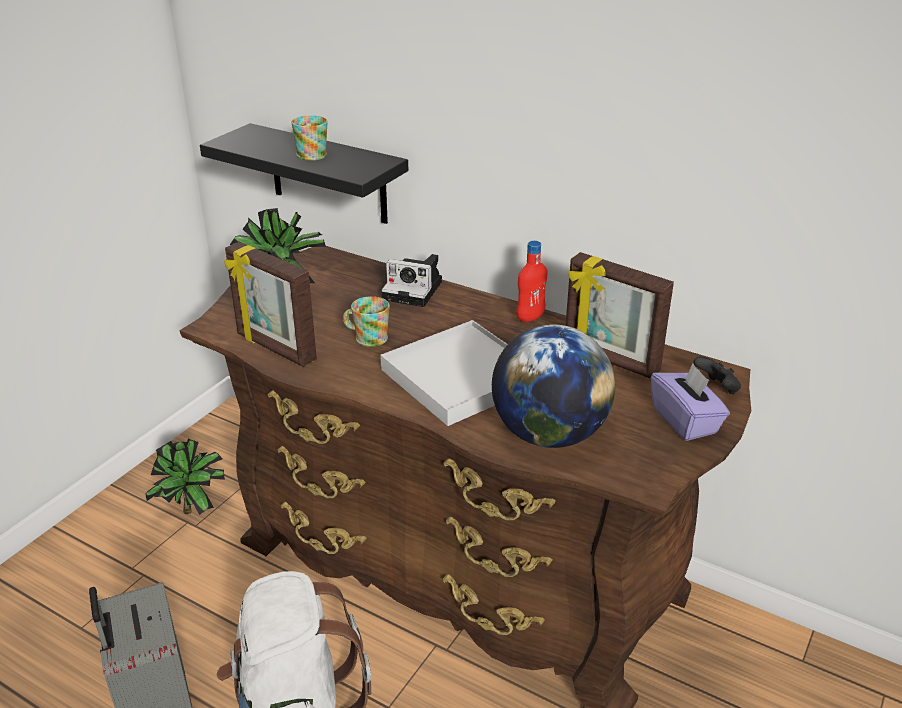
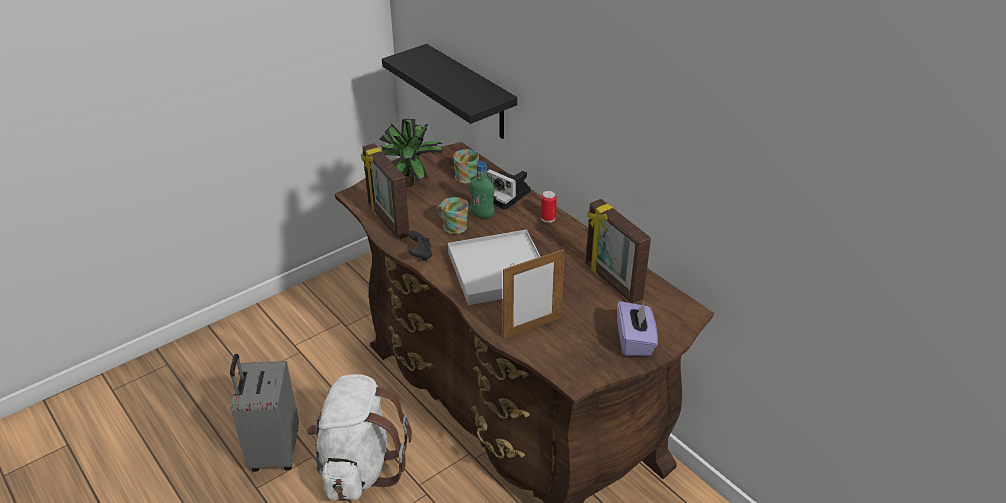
camera: 20 degrees right, 5 degrees up
potted plant [145,438,225,515] -> none
mug [291,115,328,161] -> mug moved to [453,149,479,183]
globe [492,325,615,448] -> picture frame [503,249,565,339]
red bottle [516,241,547,322] -> none
black game controller [693,356,741,395] -> black game controller moved to [408,230,432,261]
none -> green bottle [470,161,494,219]
none -> can [541,191,557,223]

